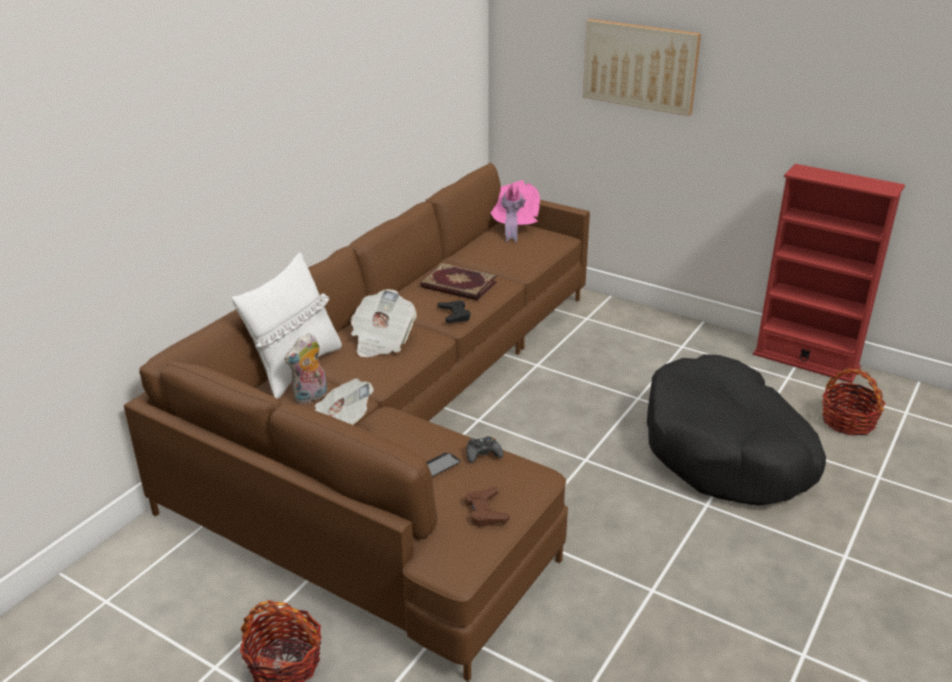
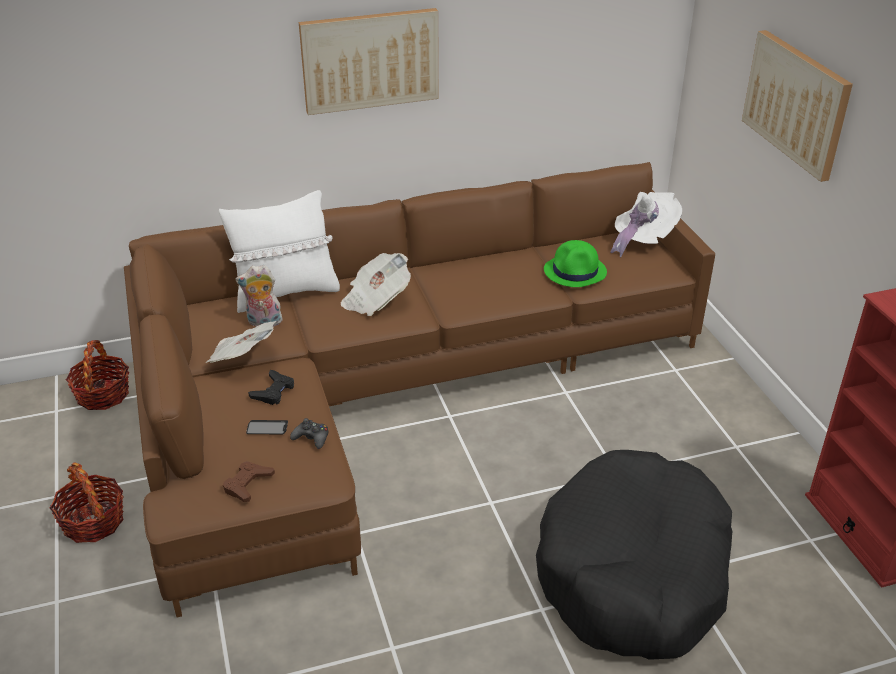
camera: 40 degrees right, 5 degrees up
book [420,263,497,301] -> none
black game controller [438,300,471,323] -> black game controller moved to [248,370,294,405]
pink hat [490,180,540,242] -> white hat [610,192,682,257]
basket [822,368,885,436] -> basket moved to [66,340,129,410]
none -> picture [299,8,439,115]
none -> green hat [544,240,607,287]

